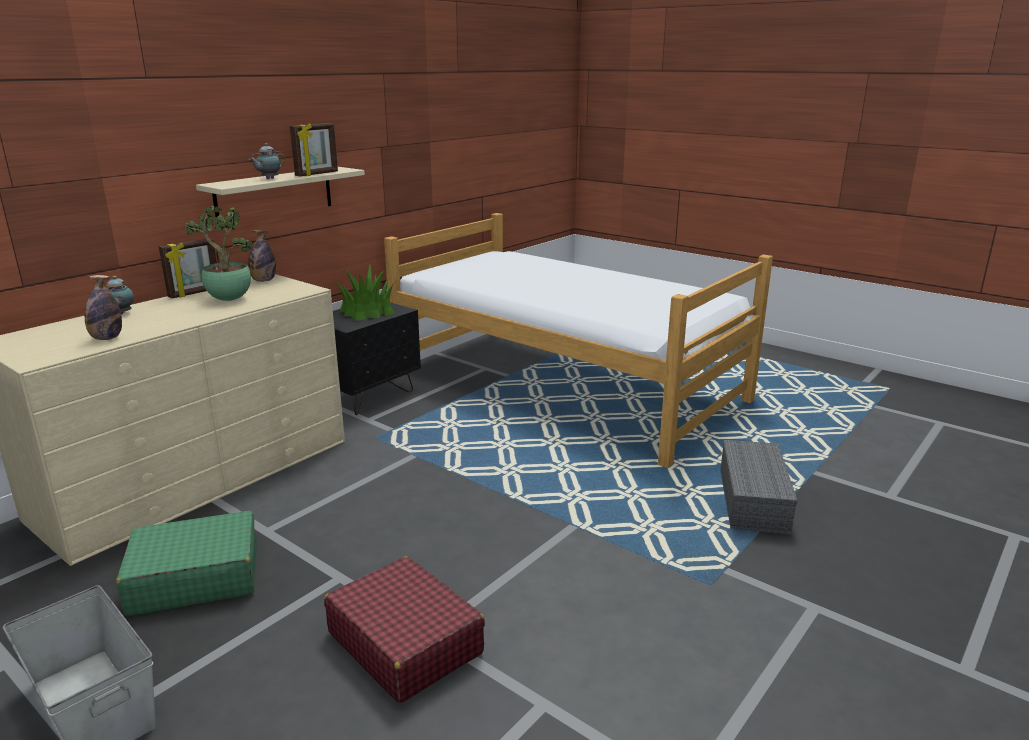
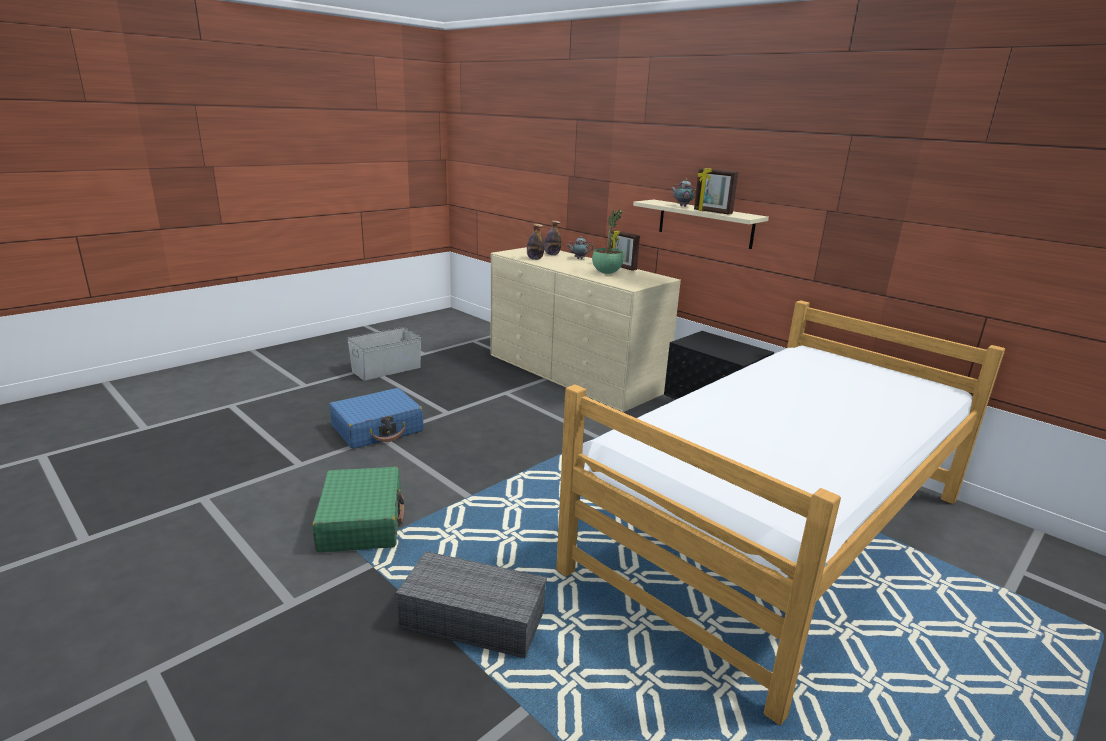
camera: 95 degrees right, 0 degrees up
green suitcase [116,511,257,616] -> green suitcase moved to [312,467,404,553]
bottle [248,230,276,282] -> bottle moved to [544,220,561,255]
red suitcase [324,556,485,703] -> blue suitcase [329,388,424,449]
potted plant [338,265,395,321] -> none

